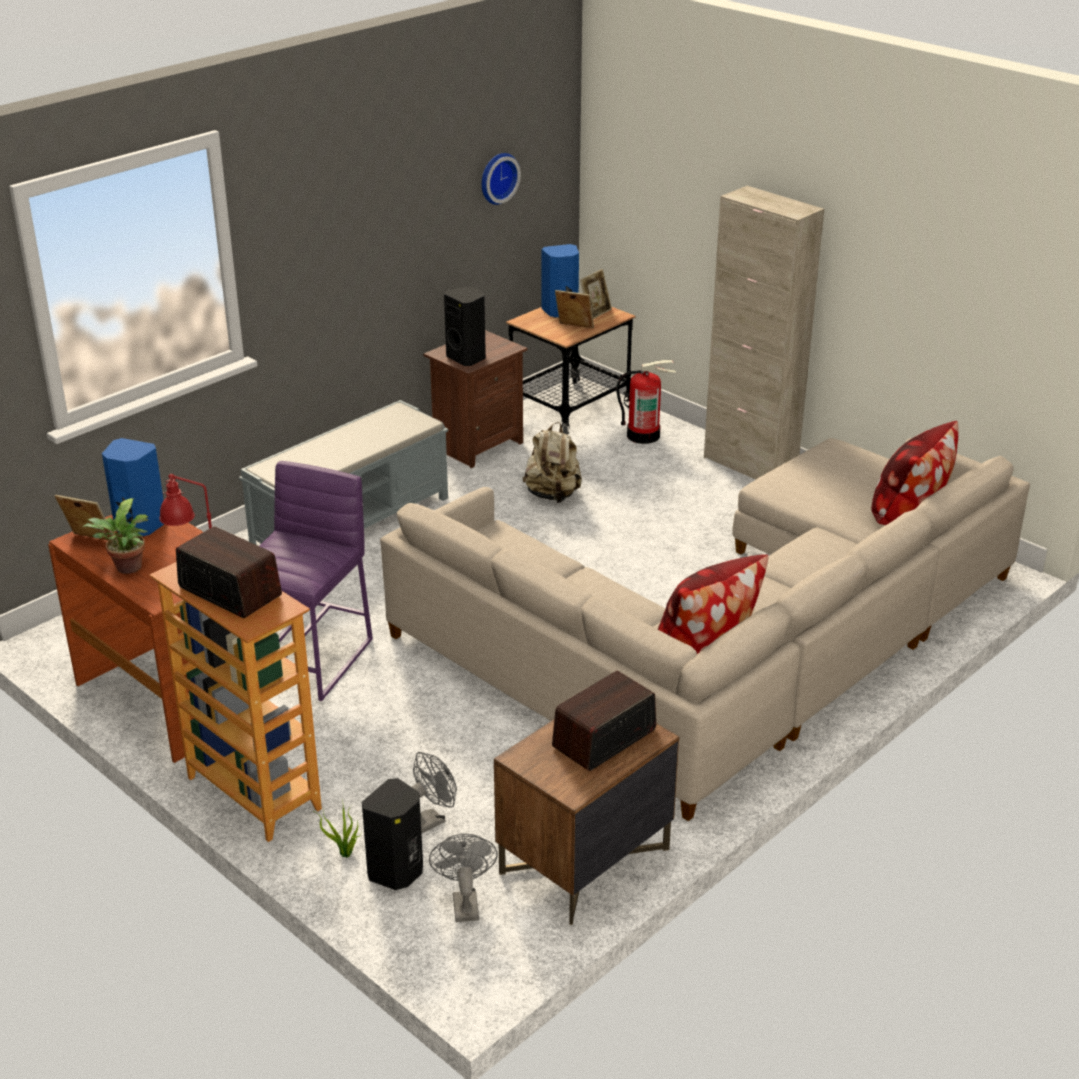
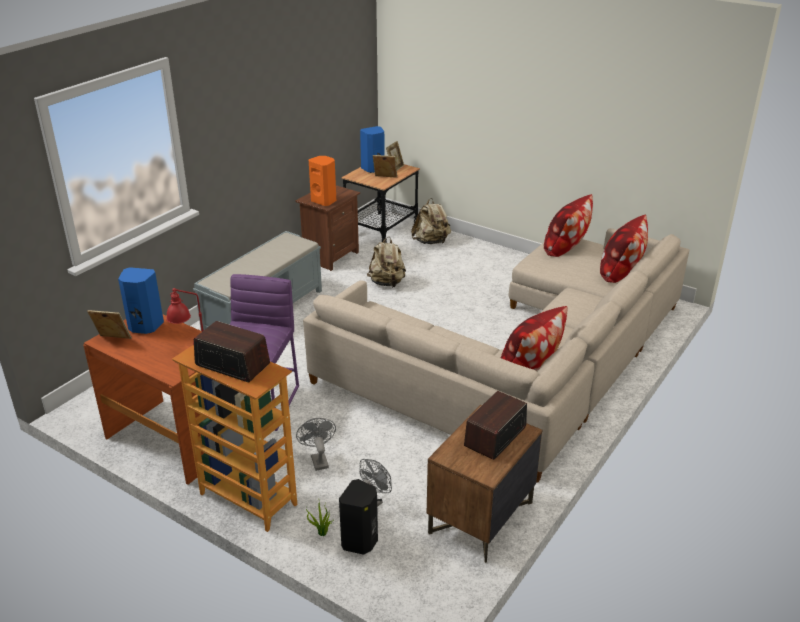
camera: 10 degrees left, 0 degrees up
potted plant [82,498,149,574] -> none
grey fan [429,833,498,922] -> grey fan moved to [296,418,336,471]
black speaker [444,287,486,366] -> orange speaker [309,156,336,206]
wall clock [482,153,521,205] -> none
fire extinguisher [616,360,676,444] -> beige backpack [411,198,451,244]
beige cabinet [704,186,824,480] -> none
none -> pillow [544,194,593,257]

